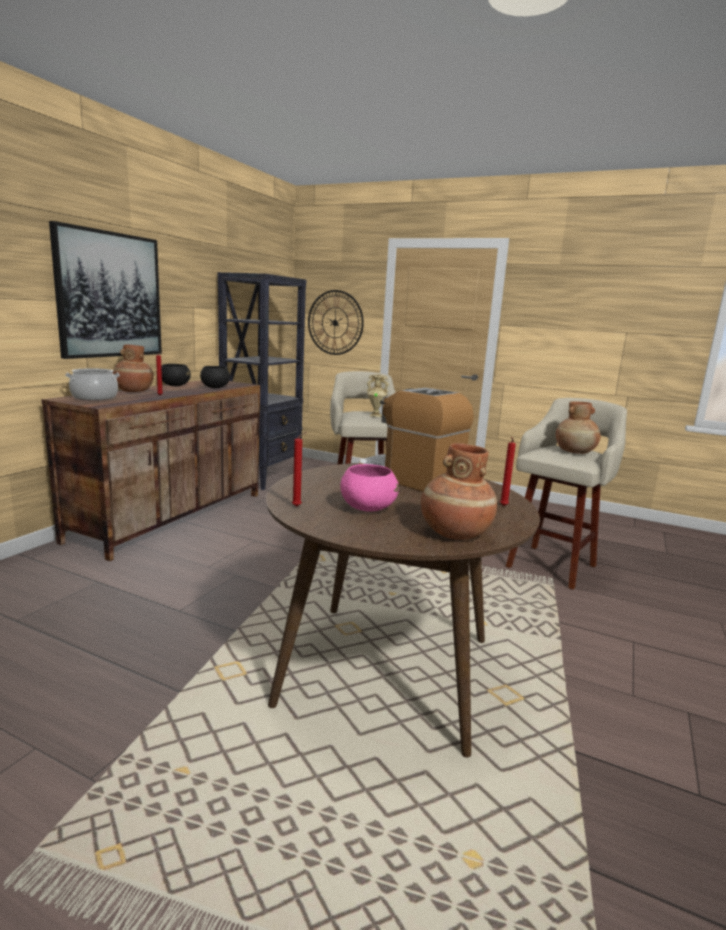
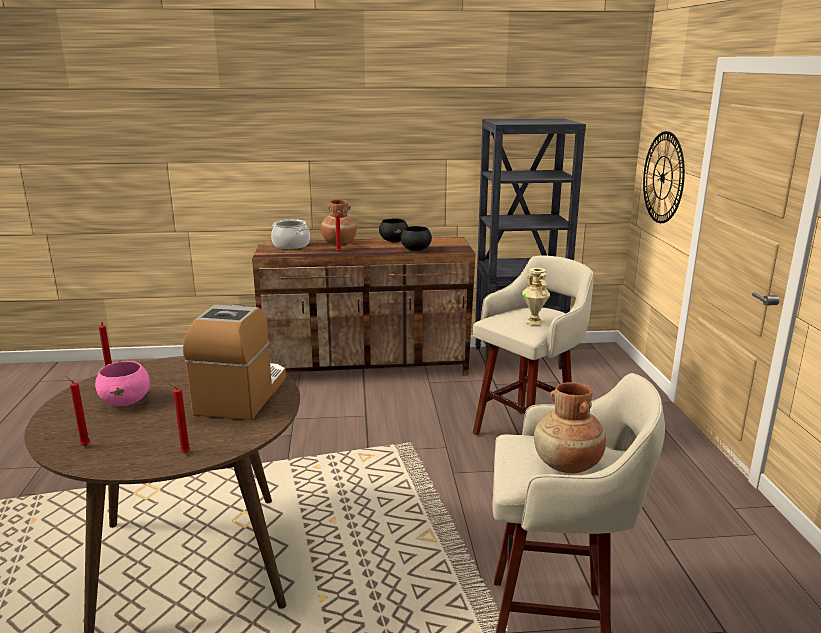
camera: 60 degrees right, 5 degrees up
picture [49,221,162,359] -> none
brown vase [421,443,497,540] -> red candle [65,376,90,446]

